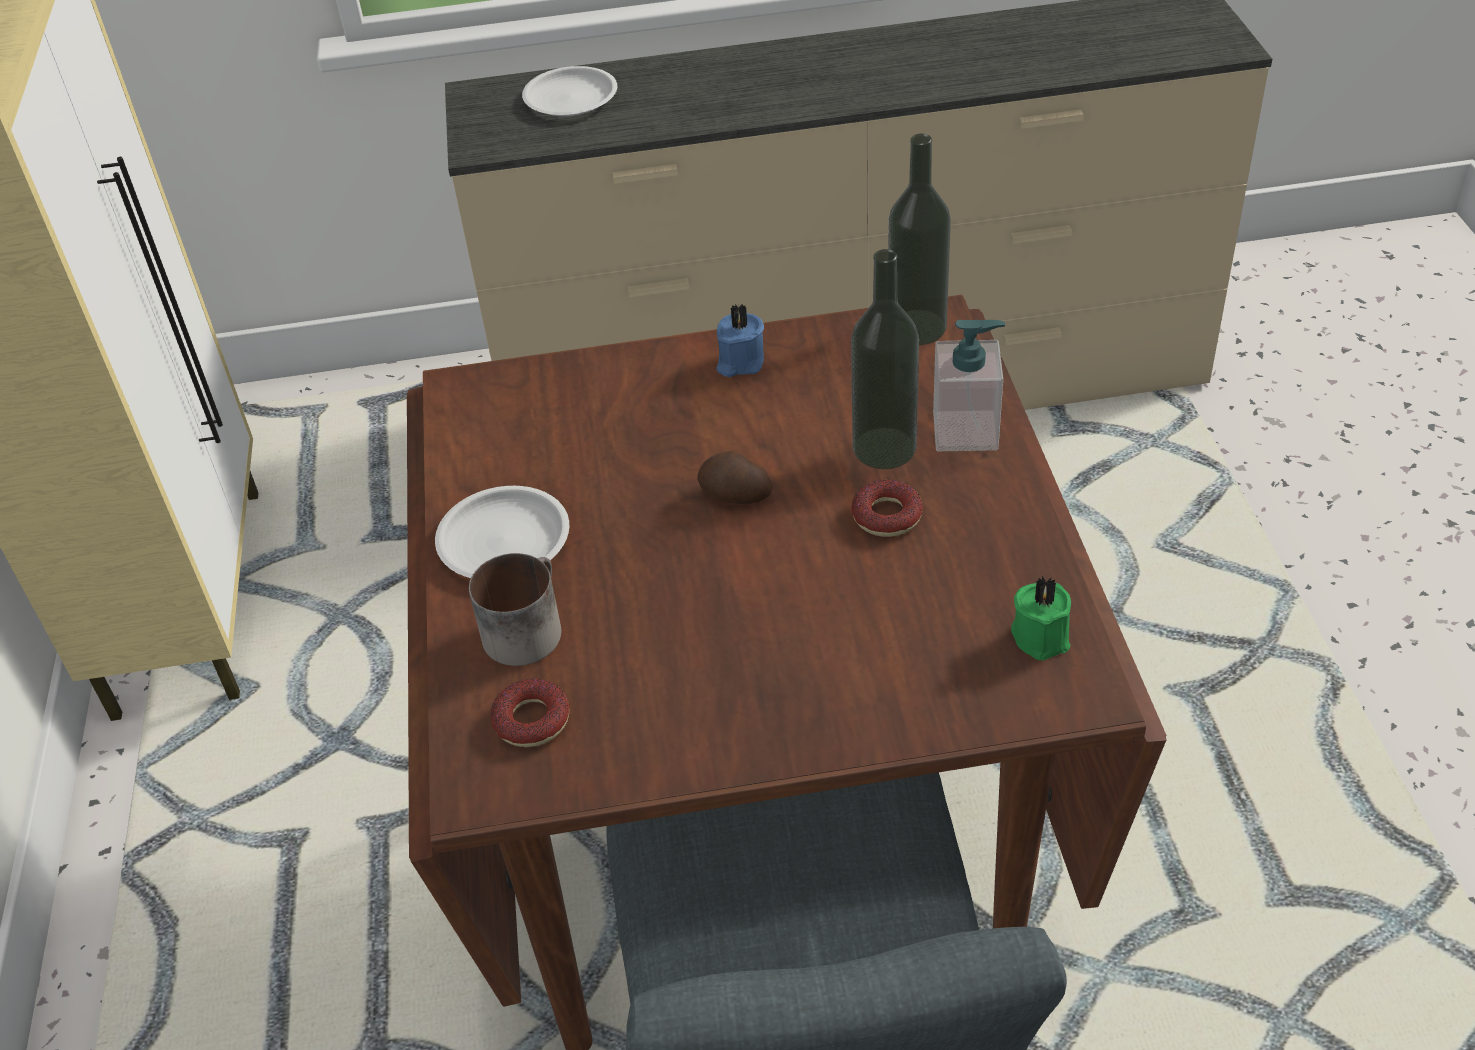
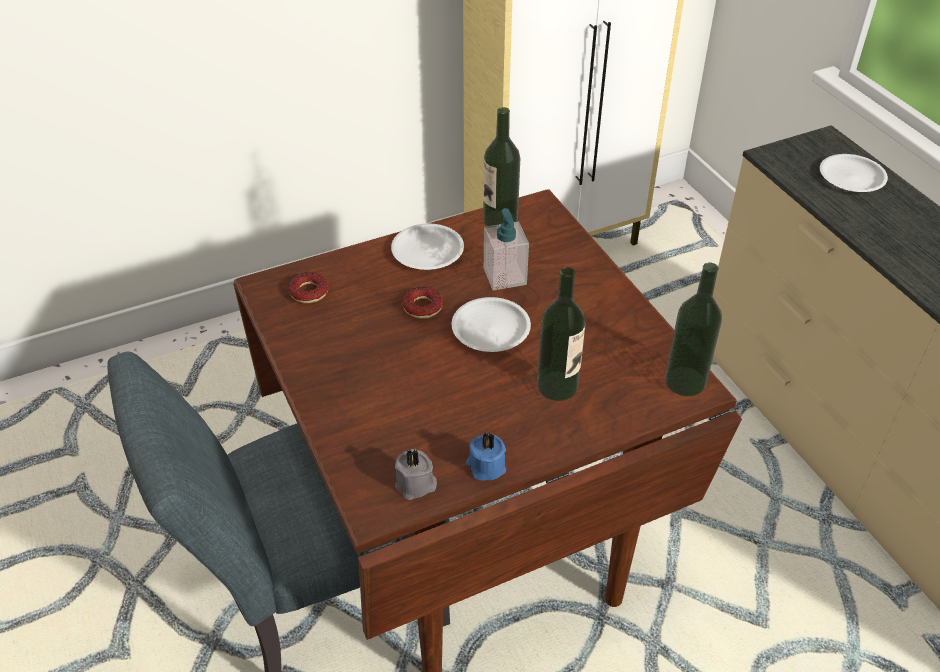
camera: 70 degrees right, 0 degrees up
mug [469,553,561,666] -> none
potato [697,451,773,504] -> white plate [452,297,531,352]
blue candle [716,304,764,377] -> blue candle moved to [466,433,506,481]
donut [852,480,923,537] -> donut moved to [402,286,443,319]
soap dispenser [933,320,1005,451] -> soap dispenser moved to [484,208,529,290]
green candle [1011,576,1071,660] -> grey candle [395,449,437,500]
none -> bottle [483,107,520,226]

